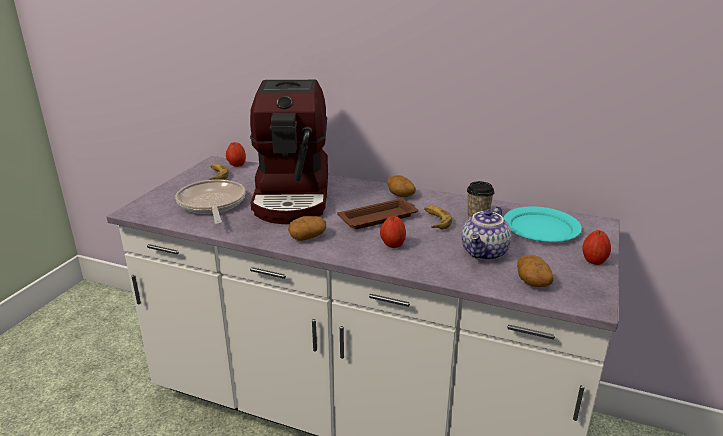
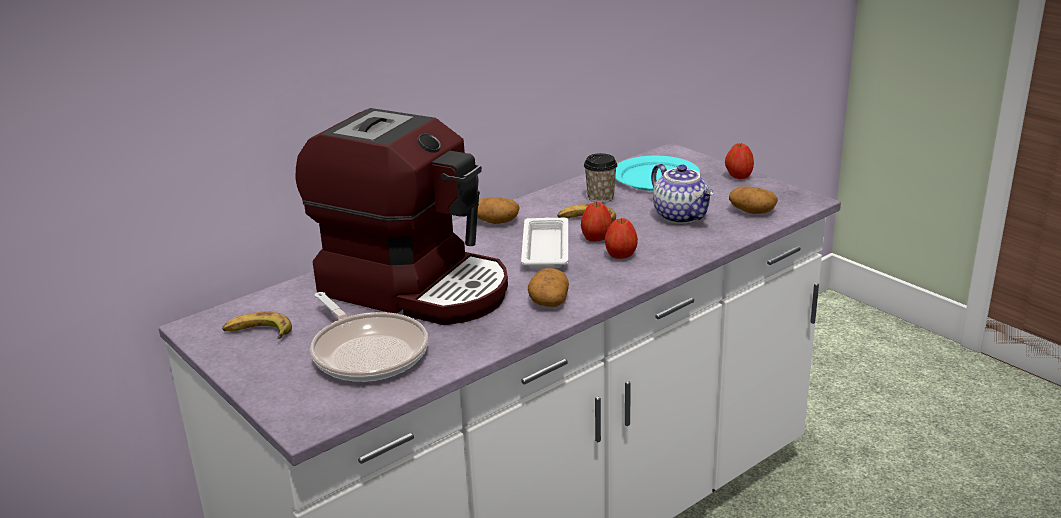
camera: 60 degrees left, 0 degrees up
frying pan [175,179,245,225] -> frying pan turned 135 degrees counterclockwise [310,292,428,382]
apple [226,142,246,167] -> apple moved to [581,202,612,242]
brown tray [337,199,418,229] -> white tray [521,218,568,268]

